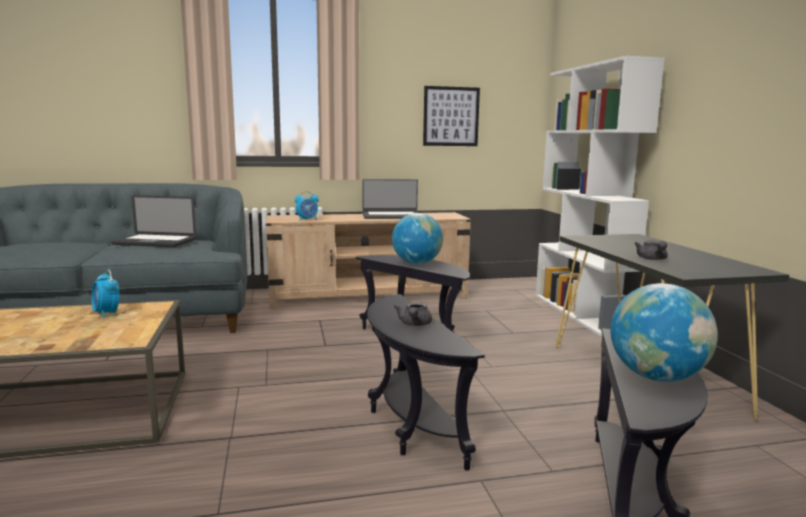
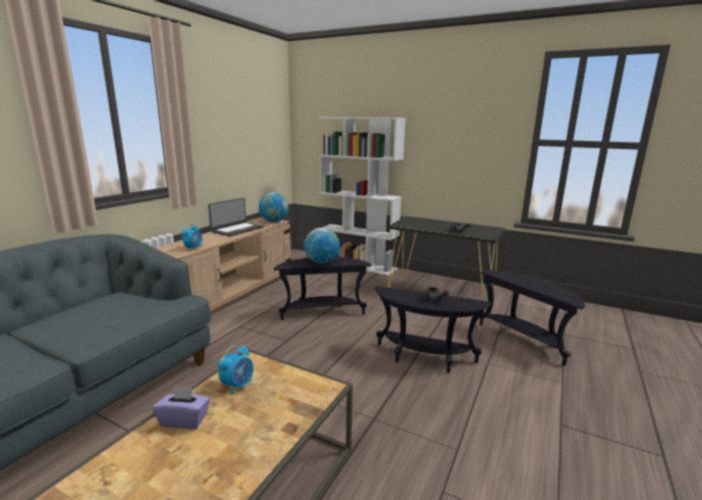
camera: 50 degrees left, 5 degrees up
alarm clock [91,270,119,318] -> alarm clock turned 60 degrees counterclockwise [218,345,254,395]
laptop [111,195,196,247] -> none
picture [423,86,480,146] -> none
globe [610,283,718,382] -> globe moved to [259,192,288,222]
none -> purple tissue box [153,386,210,429]

